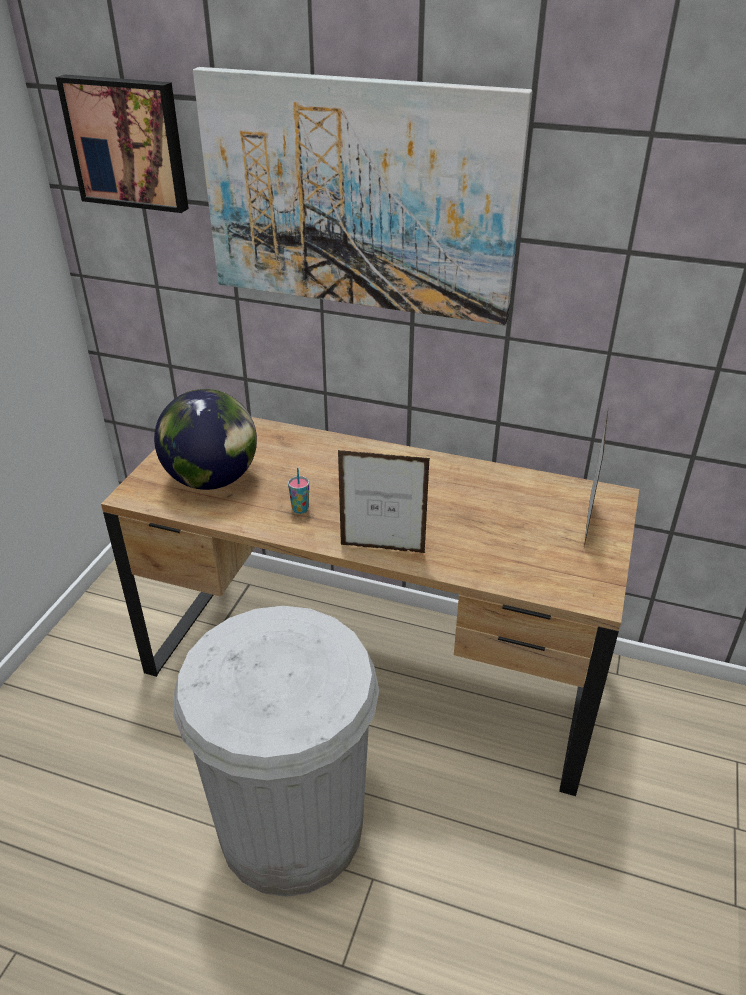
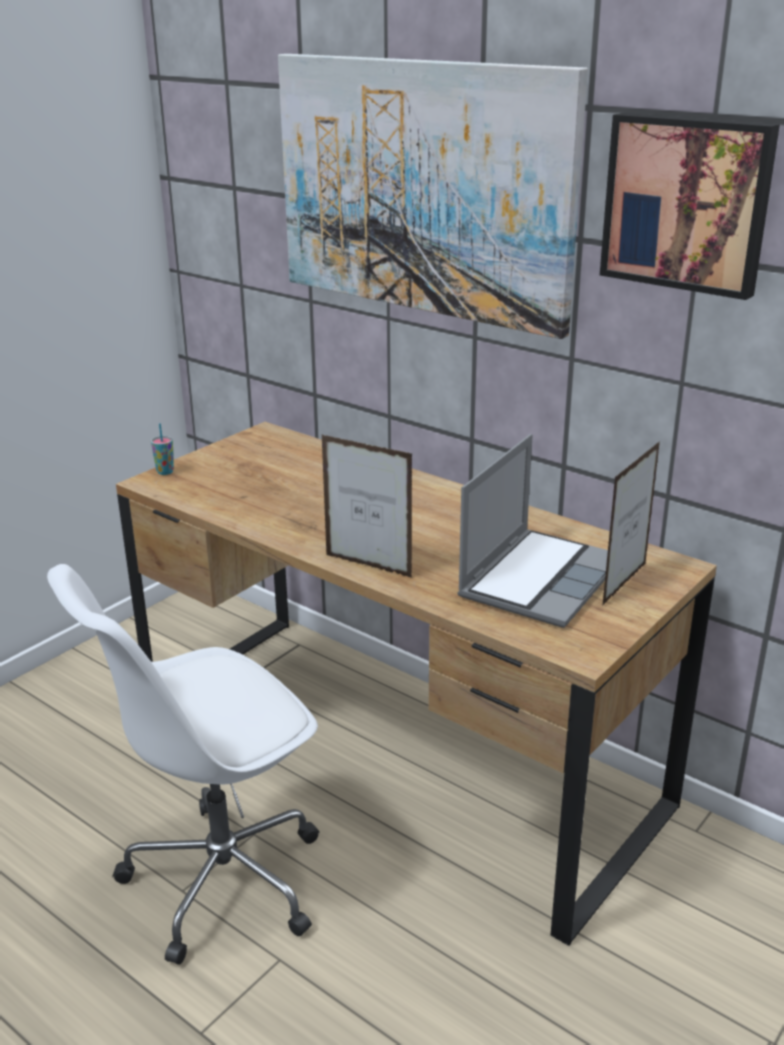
camera: 20 degrees right, 10 degrees down
picture [56,75,189,213] -> picture moved to [600,113,780,300]
globe [154,389,257,490] -> none
white trash can [173,606,379,897] -> white office chair [47,564,319,965]
cup [288,468,309,514] -> cup moved to [151,423,174,475]
none -> laptop [458,434,608,628]

